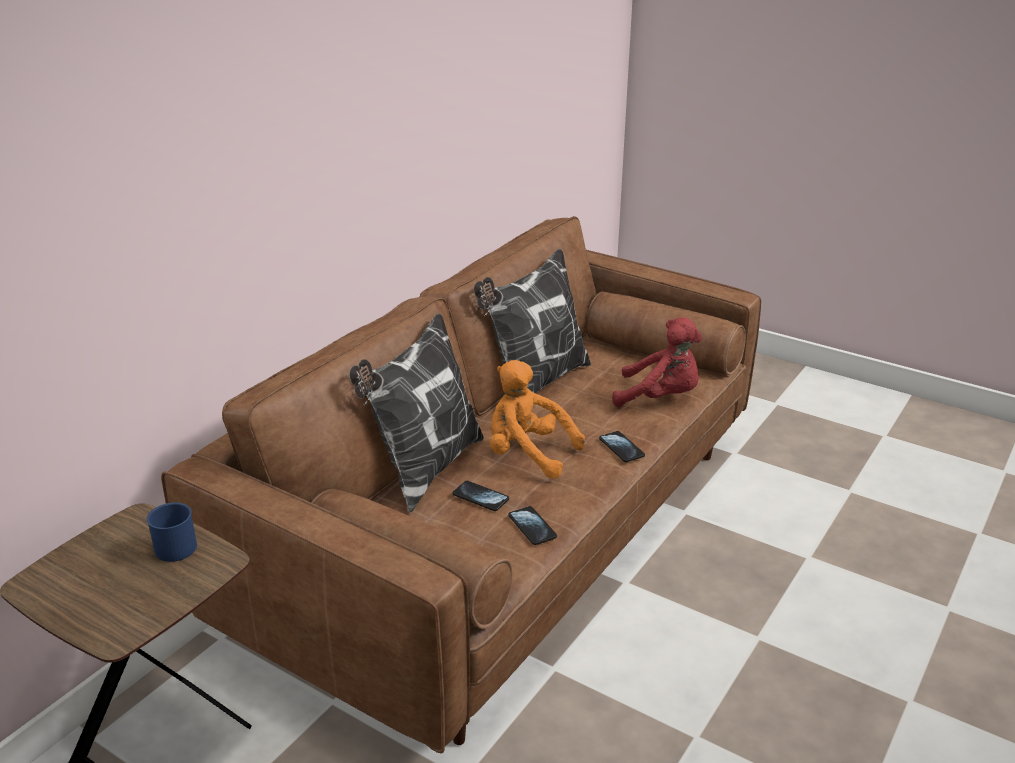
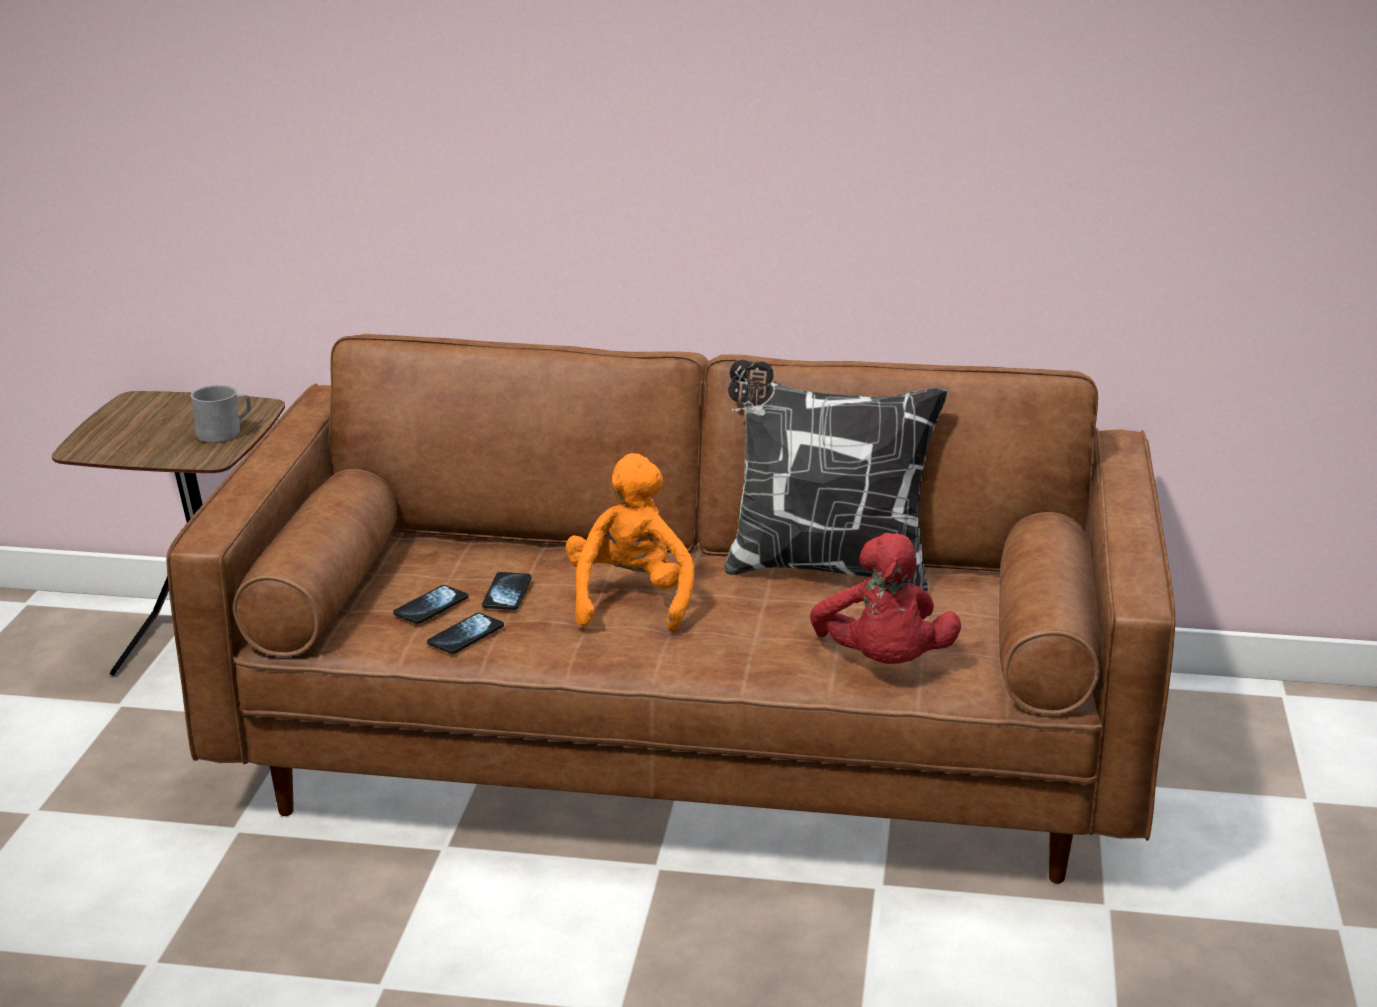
camera: 65 degrees right, 5 degrees down
blue mug [147,502,197,562] -> grey mug [190,385,251,443]
pillow [349,312,484,512] -> none
phone [599,431,645,462] -> phone moved to [393,585,469,624]

